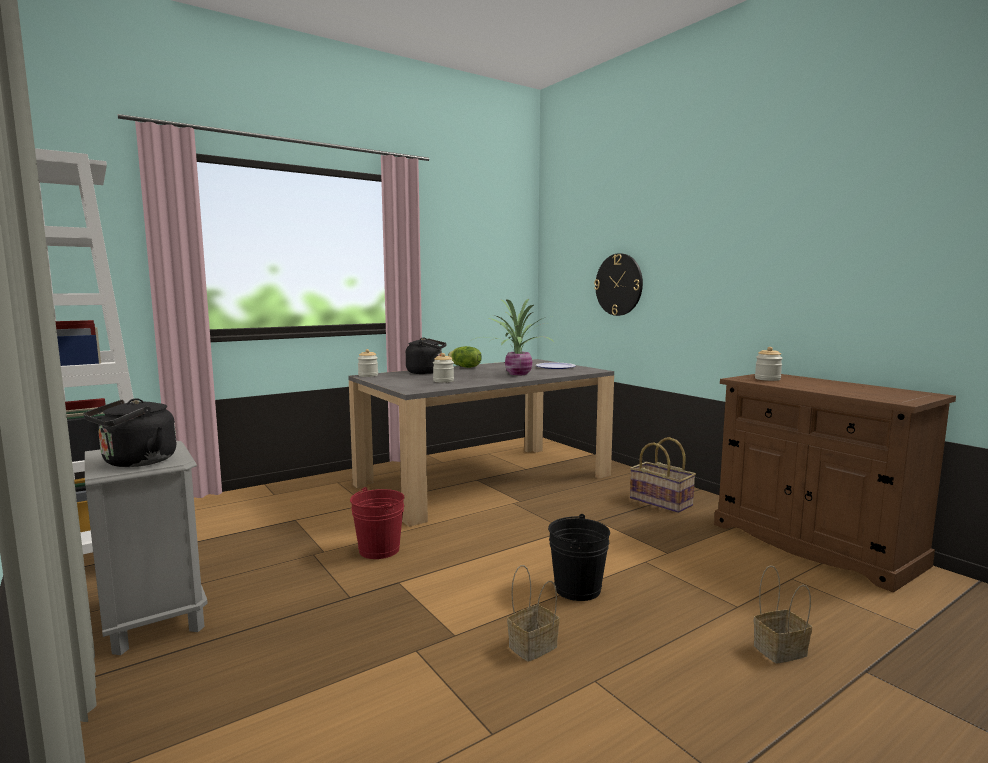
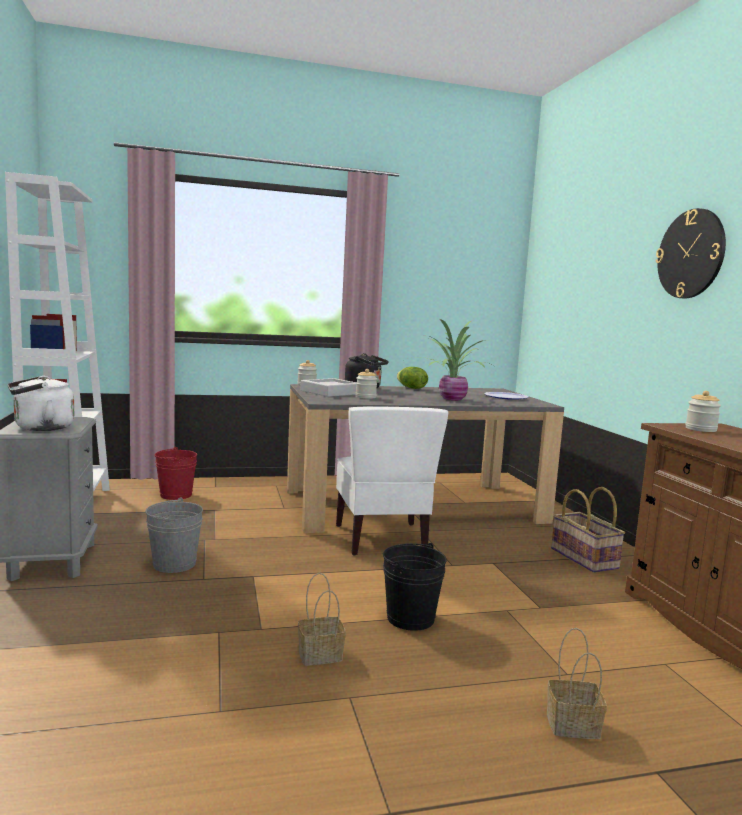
camera: 20 degrees right, 0 degrees up
black kettle [84,398,177,467] -> white kettle [8,376,74,431]
red bucket [350,487,404,559] -> red bucket moved to [155,447,197,500]
wall clock [594,253,643,316] -> wall clock moved to [656,208,726,299]
none -> grey bucket [145,498,203,573]
none -> grey tray [300,378,357,397]
none -> white chair [336,407,448,556]

